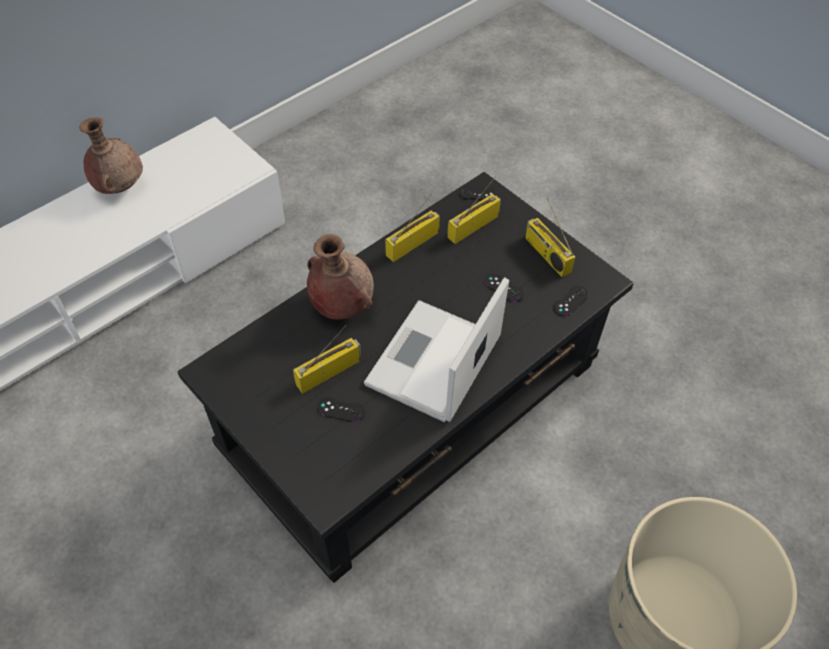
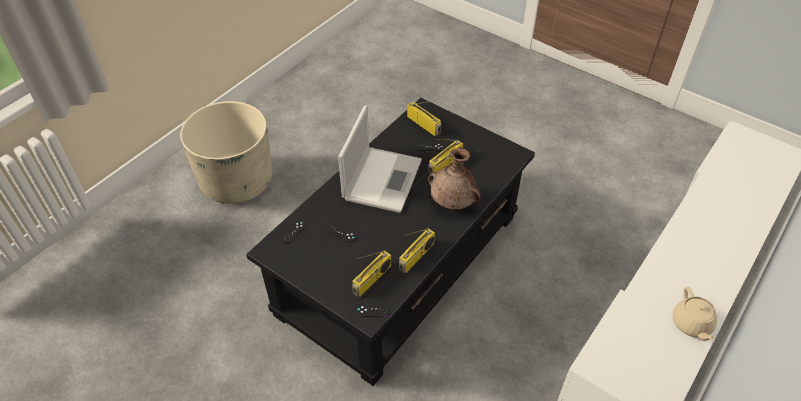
camera: 170 degrees right, 5 degrees down
brown vase [80,118,143,194] -> beige teapot [673,286,717,342]
radio [525,198,575,277] -> radio moved to [407,101,441,136]

